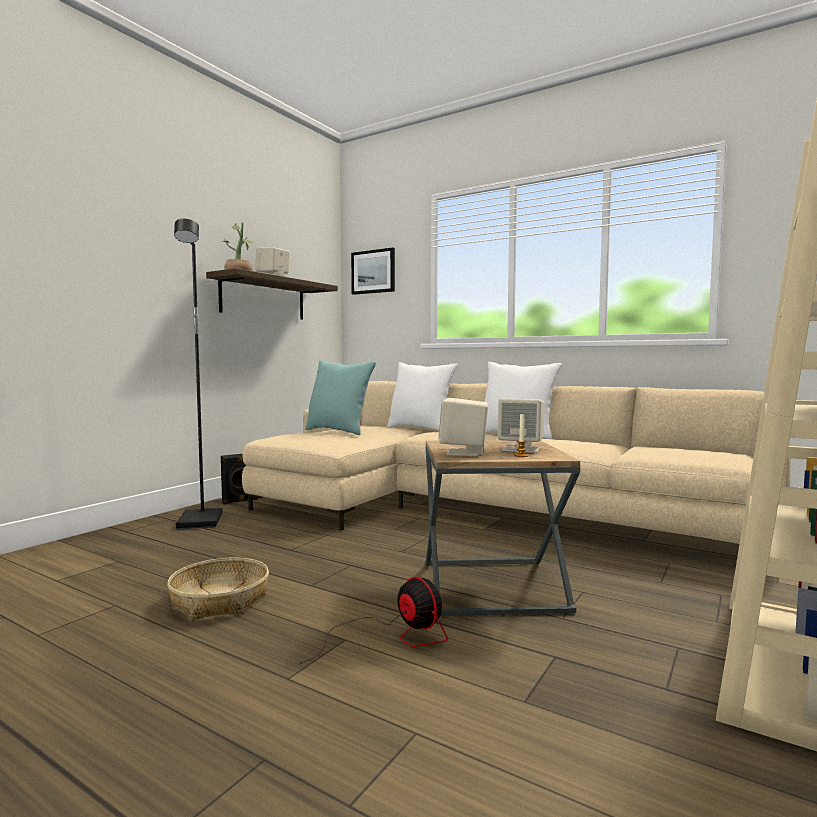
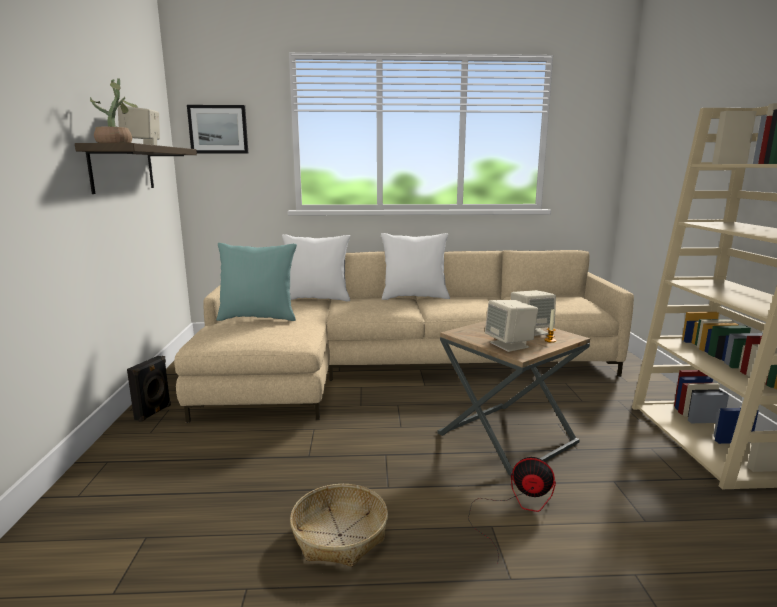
camera: 35 degrees left, 10 degrees up
black floor lamp [174,219,223,530] -> none

